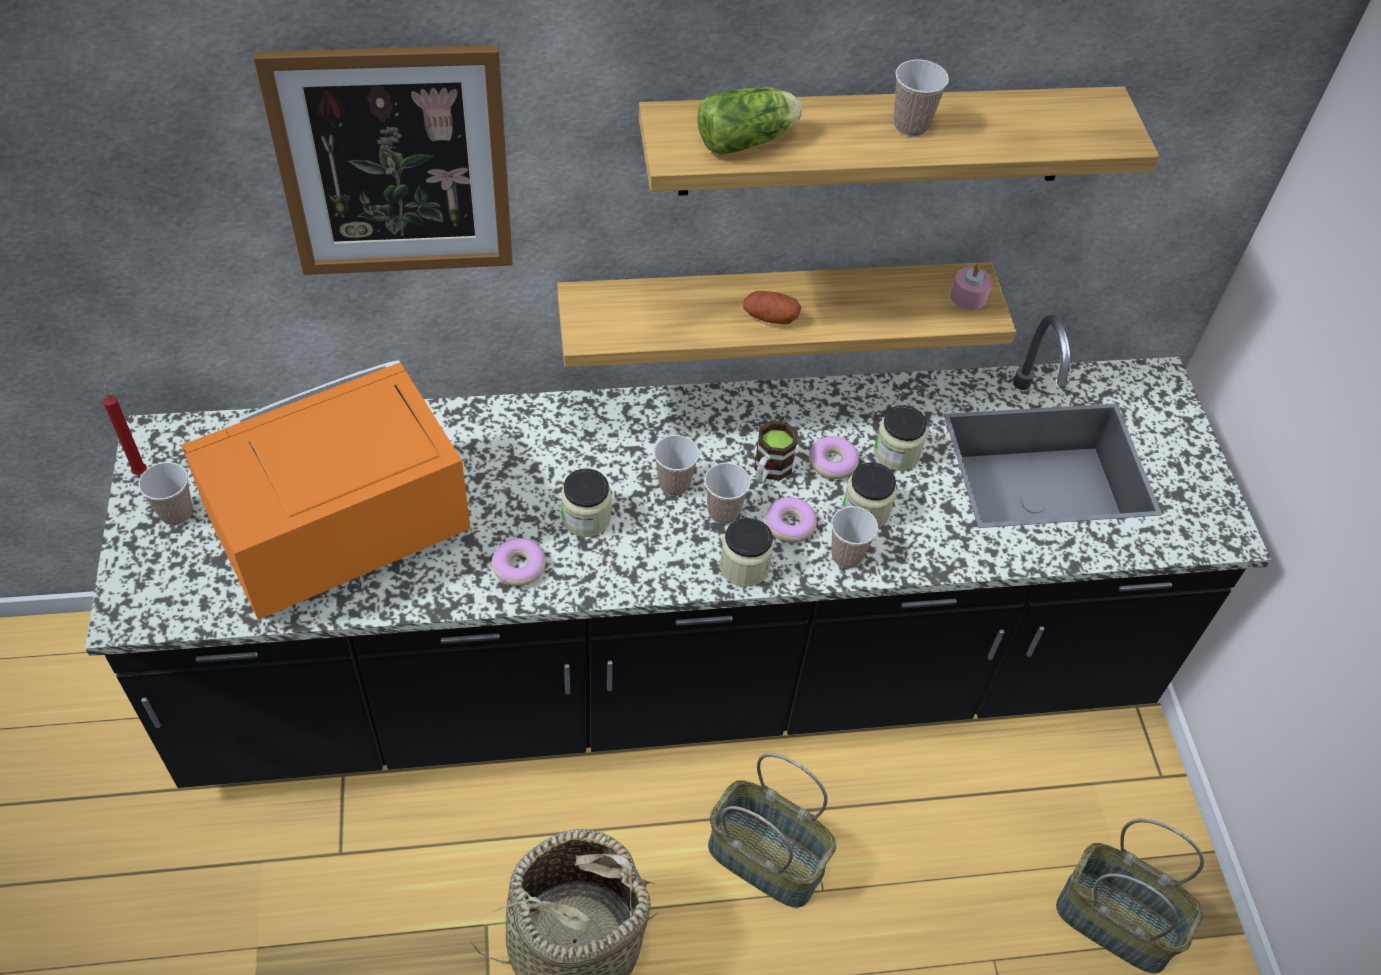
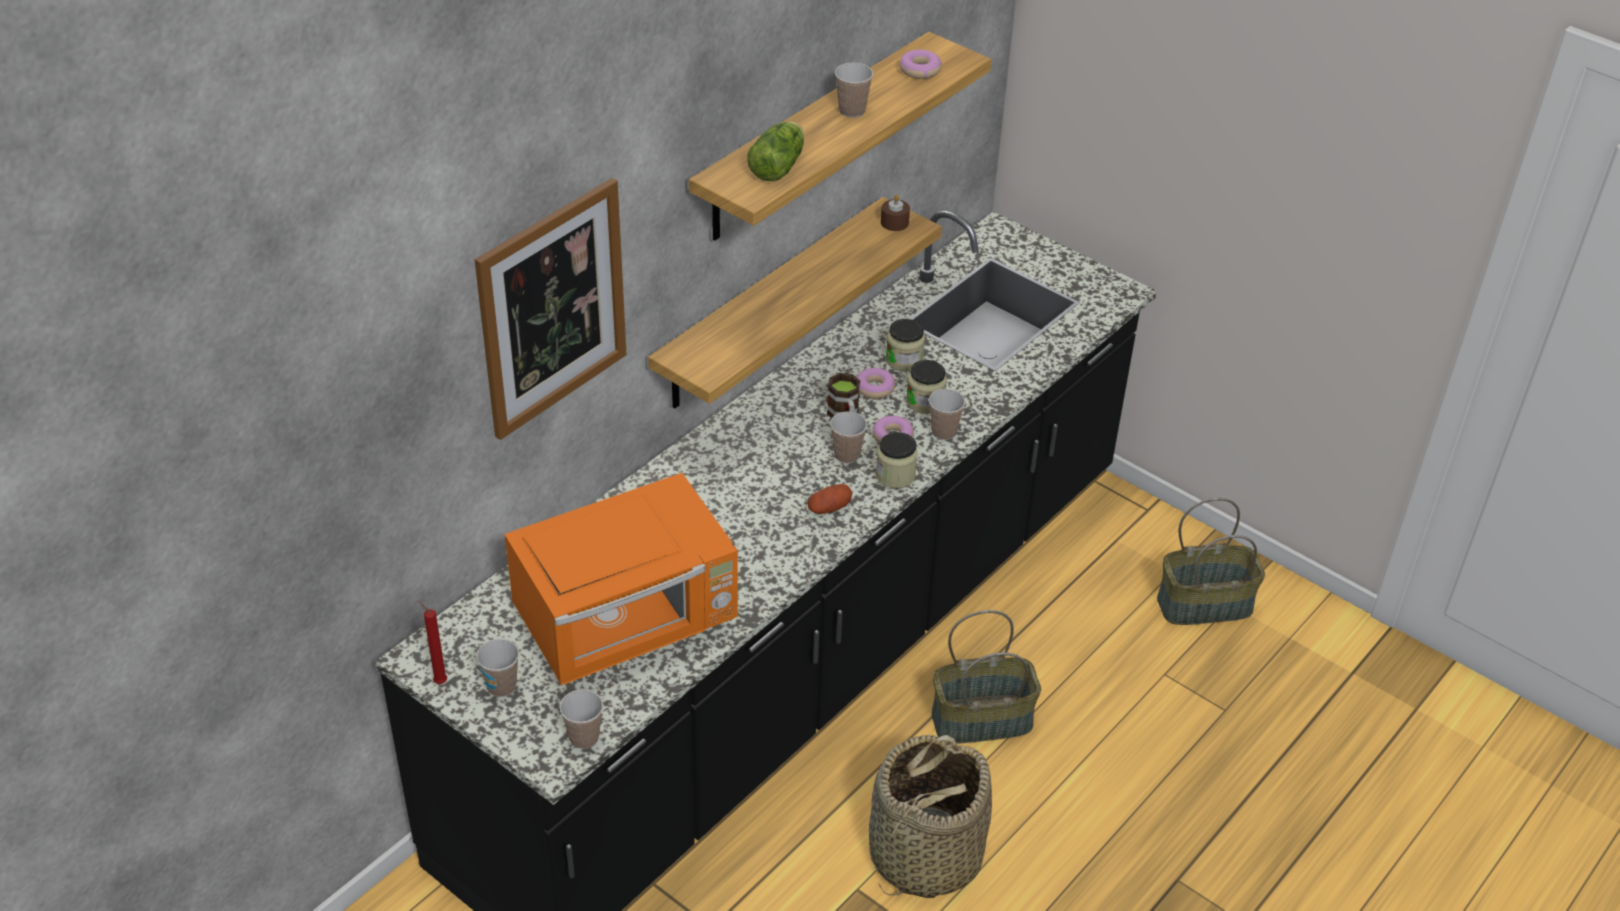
camera: 40 degrees left, 10 degrees down
orange microwave [181,360,470,620] -> orange microwave turned 135 degrees counterclockwise [505,473,738,686]
donut [492,538,546,586] -> donut moved to [899,50,942,79]
jar [561,468,612,537] -> none
cup [654,435,699,496] -> cup moved to [560,689,603,749]
potato [743,291,801,324] -> potato moved to [807,484,852,514]
pink candle [951,264,992,310] -> brown candle [881,194,910,231]

